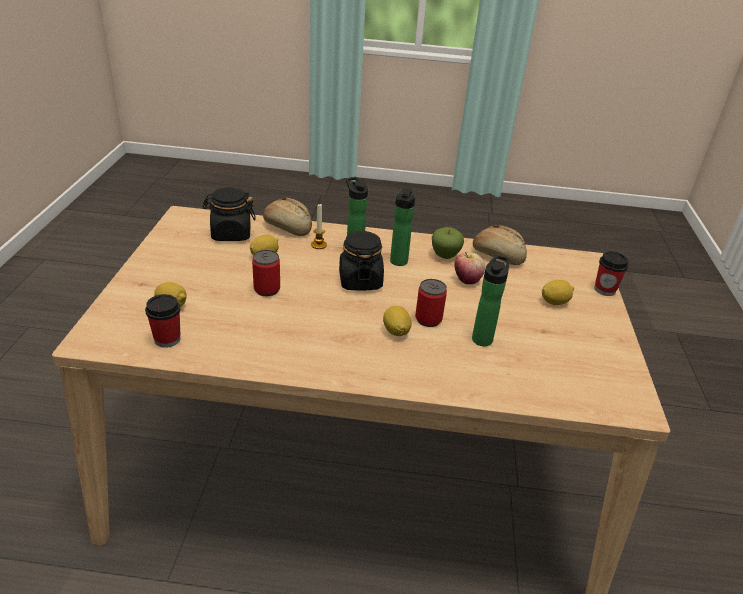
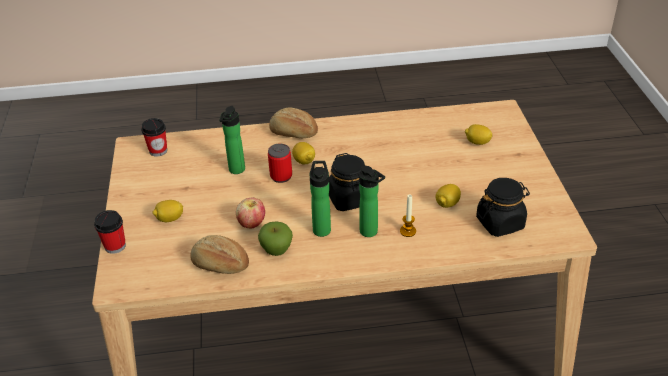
camera: 170 degrees right, 5 degrees up
cup [145,294,180,348] -> cup moved to [141,118,167,156]
can [252,250,280,296] -> none
bread [263,198,312,236] -> bread moved to [269,108,318,138]

